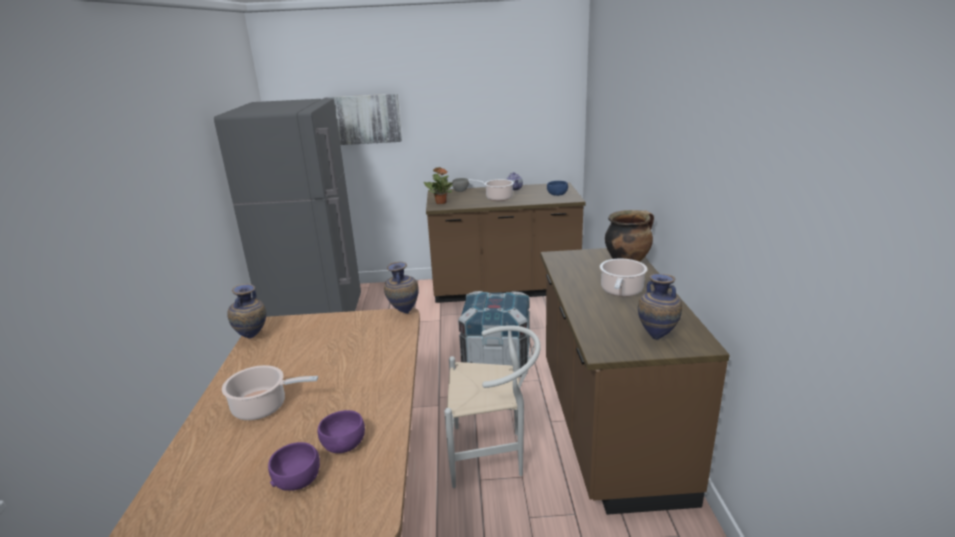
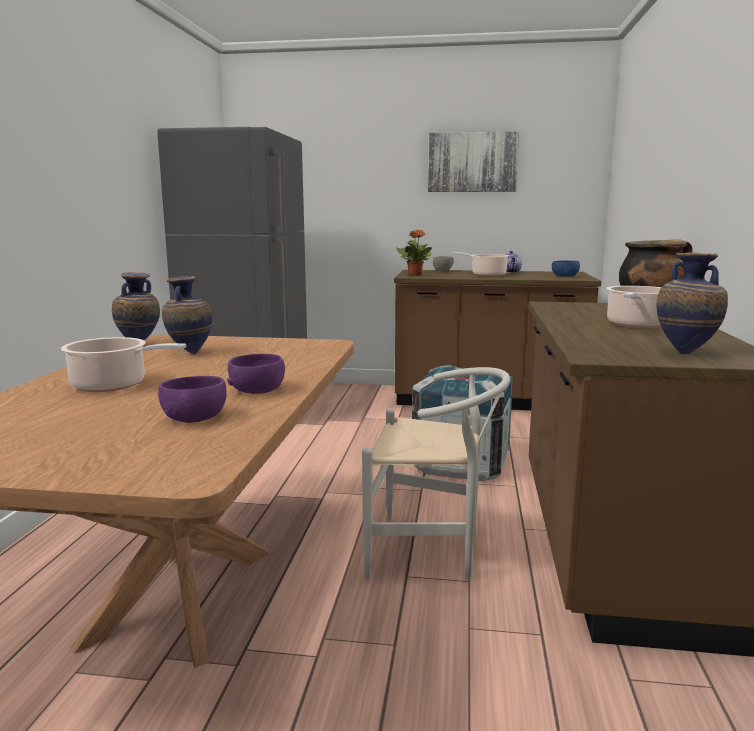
camera: 10 degrees right, 10 degrees down
purple bowl [268,442,320,491] -> purple bowl moved to [227,354,285,394]
picture [323,94,402,145] -> picture moved to [428,131,519,192]
vase [384,262,419,314] -> vase moved to [162,276,212,354]

